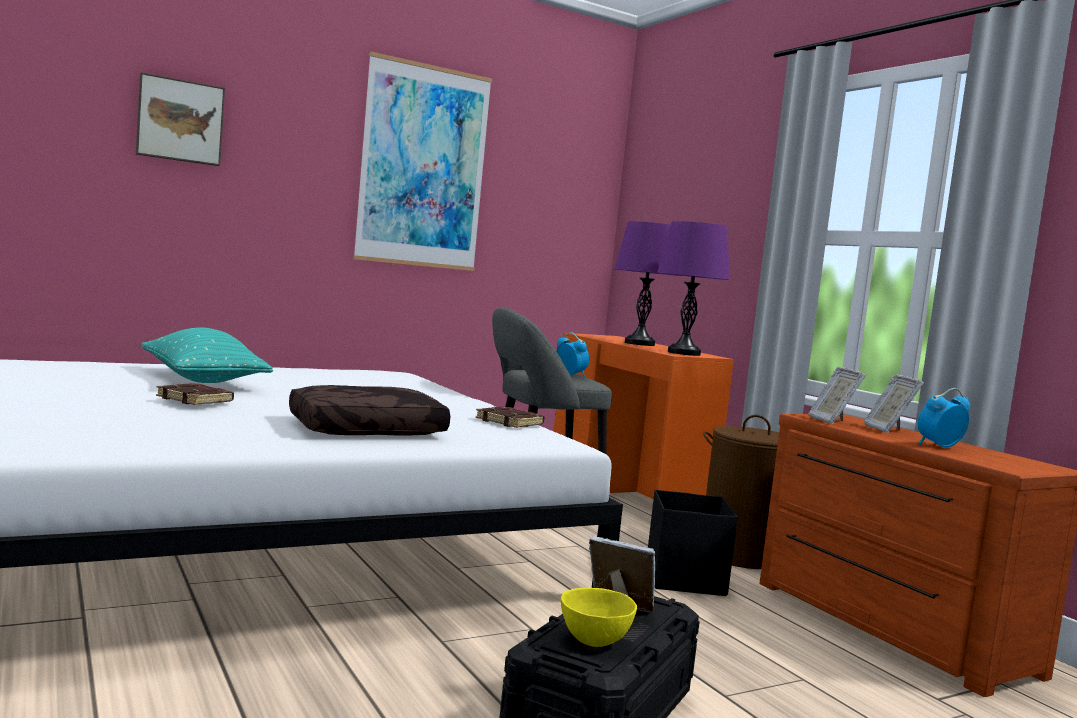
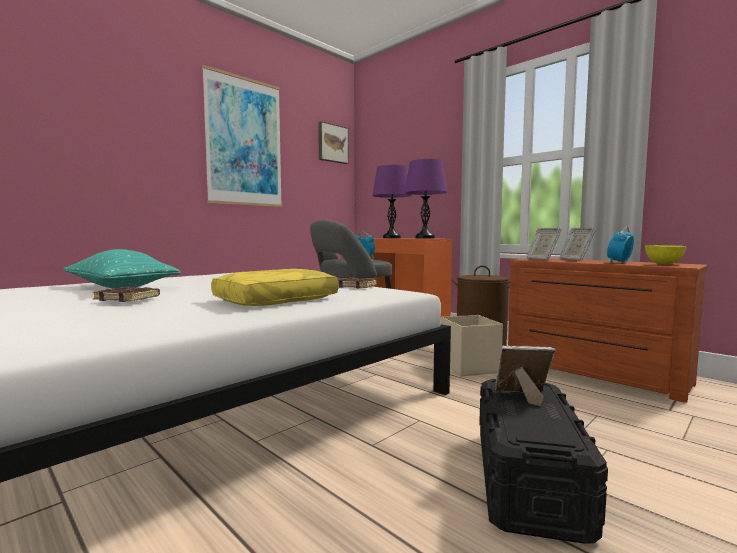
camera: 15 degrees left, 0 degrees up
picture [136,72,225,166] -> picture moved to [318,121,349,164]
brown pillow [289,385,450,436] -> yellow pillow [211,269,339,306]
yellow bowl [561,588,637,647] -> yellow bowl moved to [645,245,687,265]
black storage box [648,490,738,596] -> beige storage box [441,315,503,377]

